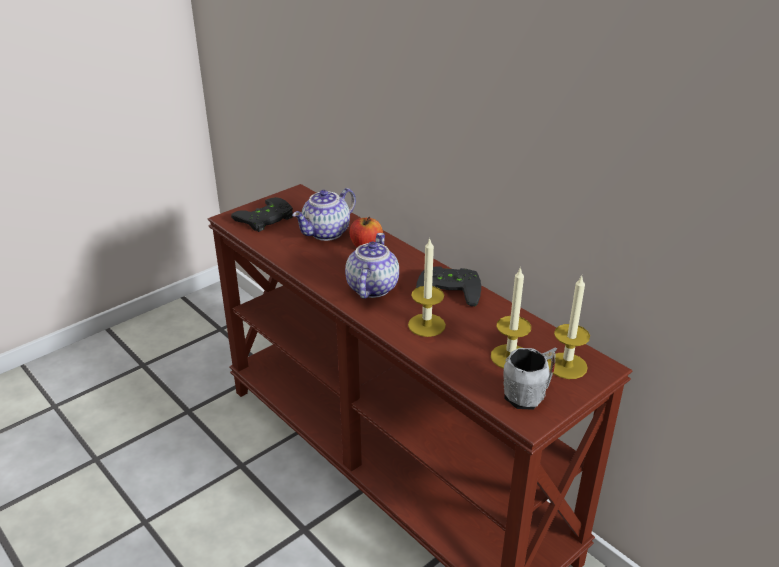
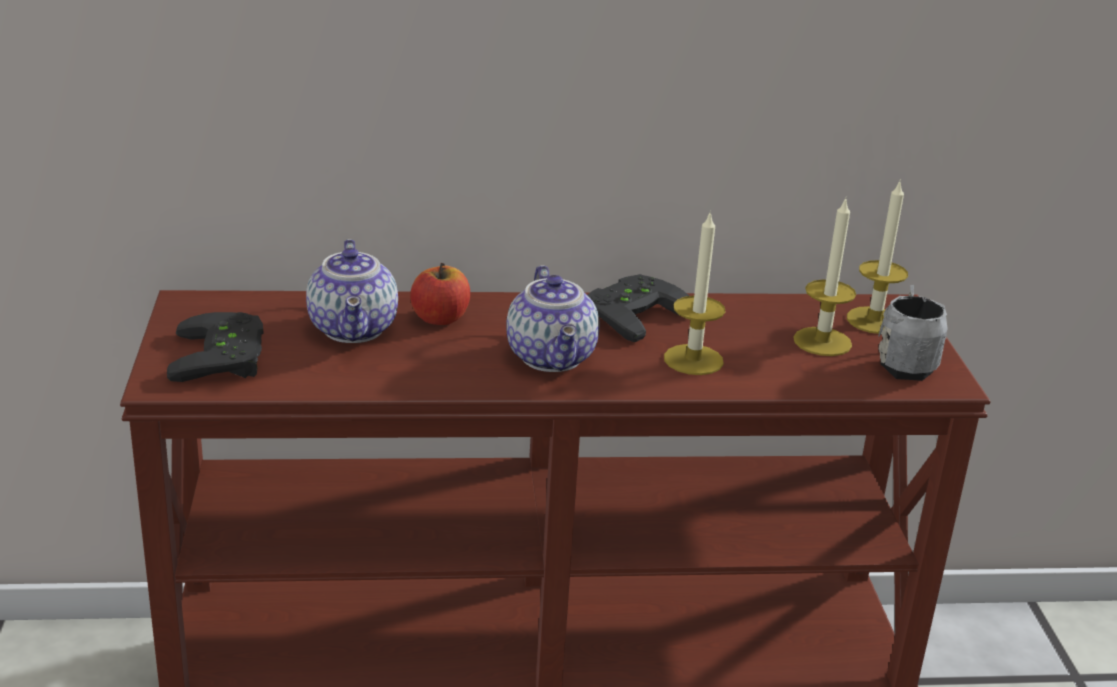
camera: 55 degrees left, 5 degrees down
teapot [345,233,399,299] -> teapot turned 150 degrees counterclockwise [506,265,600,372]

